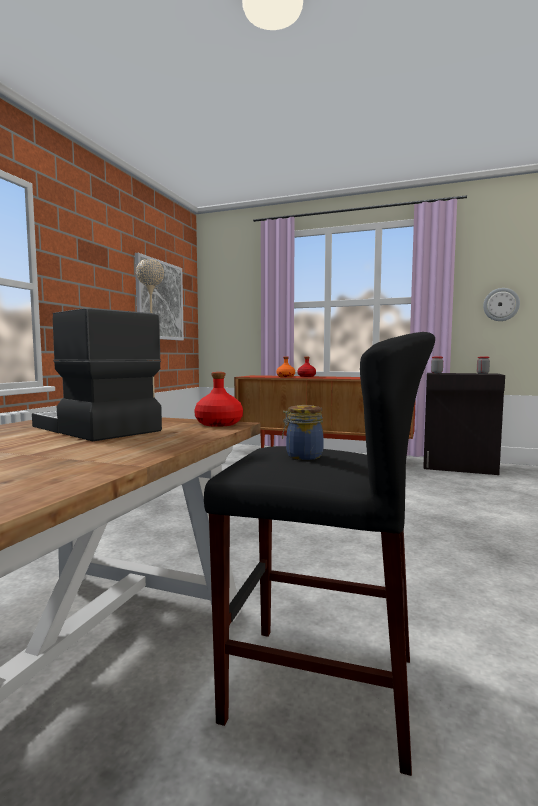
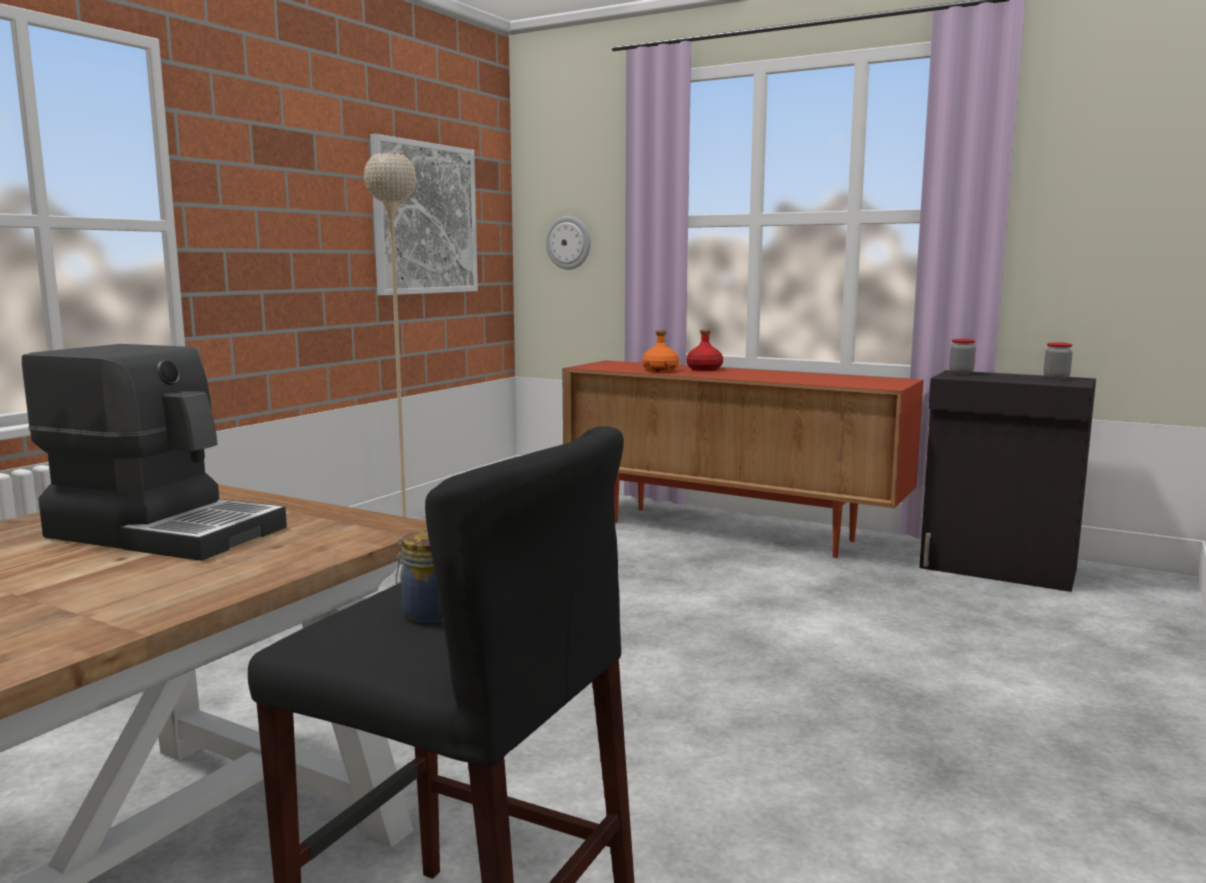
camera: 10 degrees right, 5 degrees up
coffee machine [32,308,162,441] -> coffee machine turned 150 degrees clockwise [22,344,287,561]
red bottle [194,372,243,427] -> none
wall clock [483,288,520,321] -> wall clock moved to [546,216,590,270]

